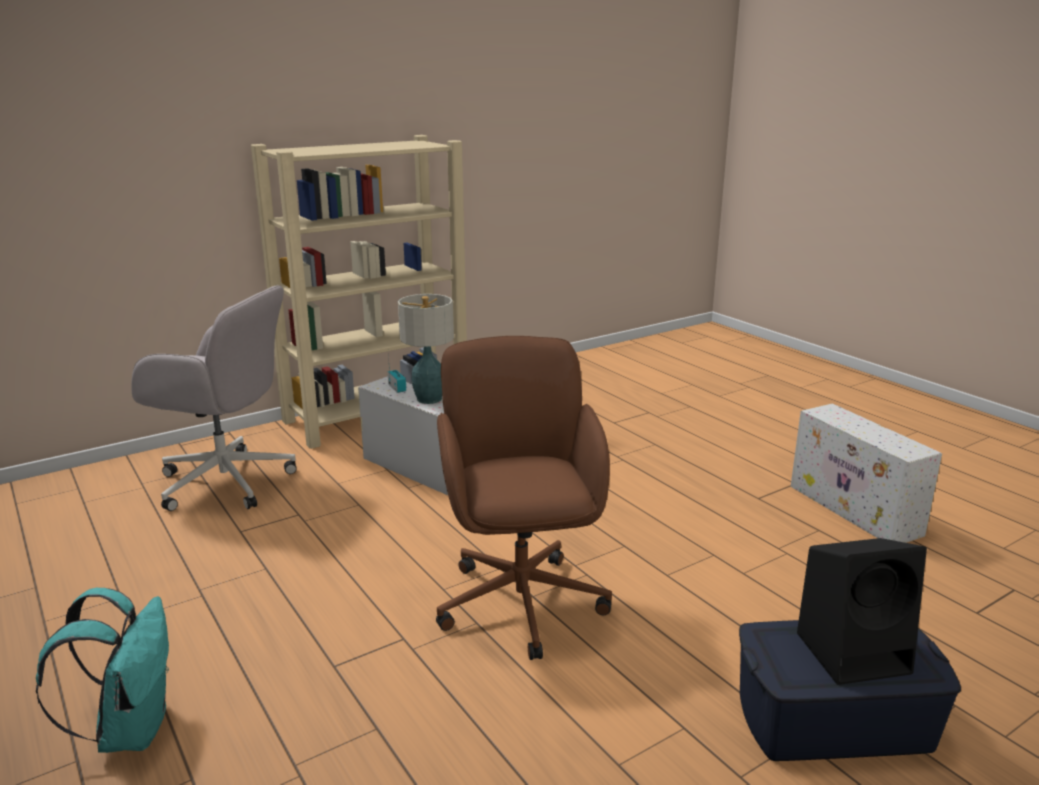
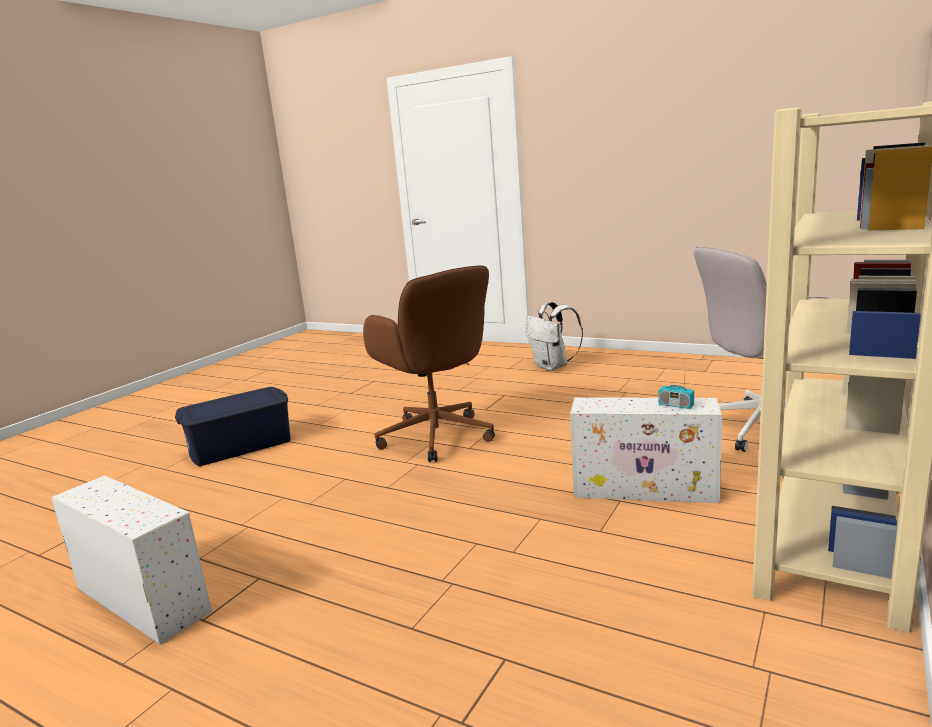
camera: 155 degrees right, 5 degrees down
turquoise backpack [36,588,169,753] -> white backpack [526,302,583,371]
table lamp [398,294,454,404] -> none
black speaker [797,538,927,685] -> none

